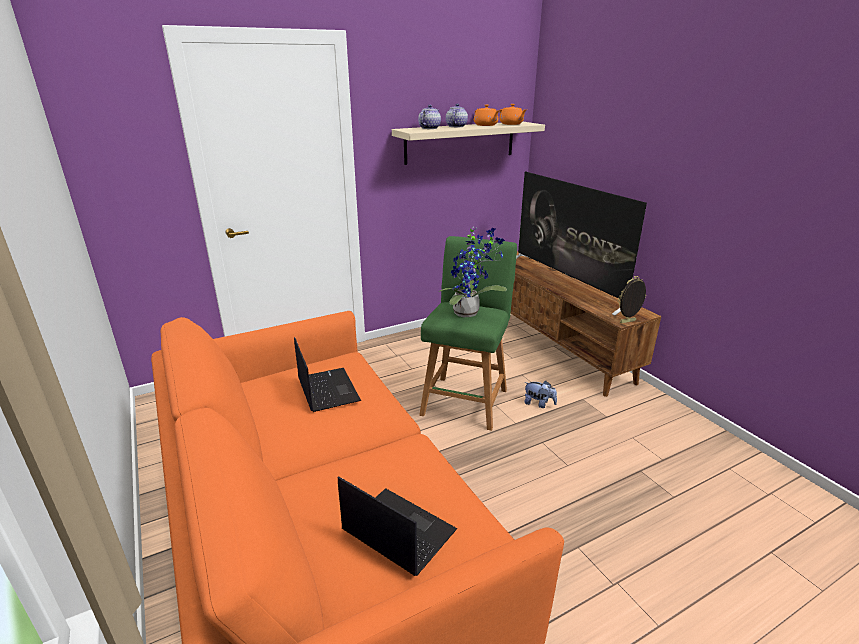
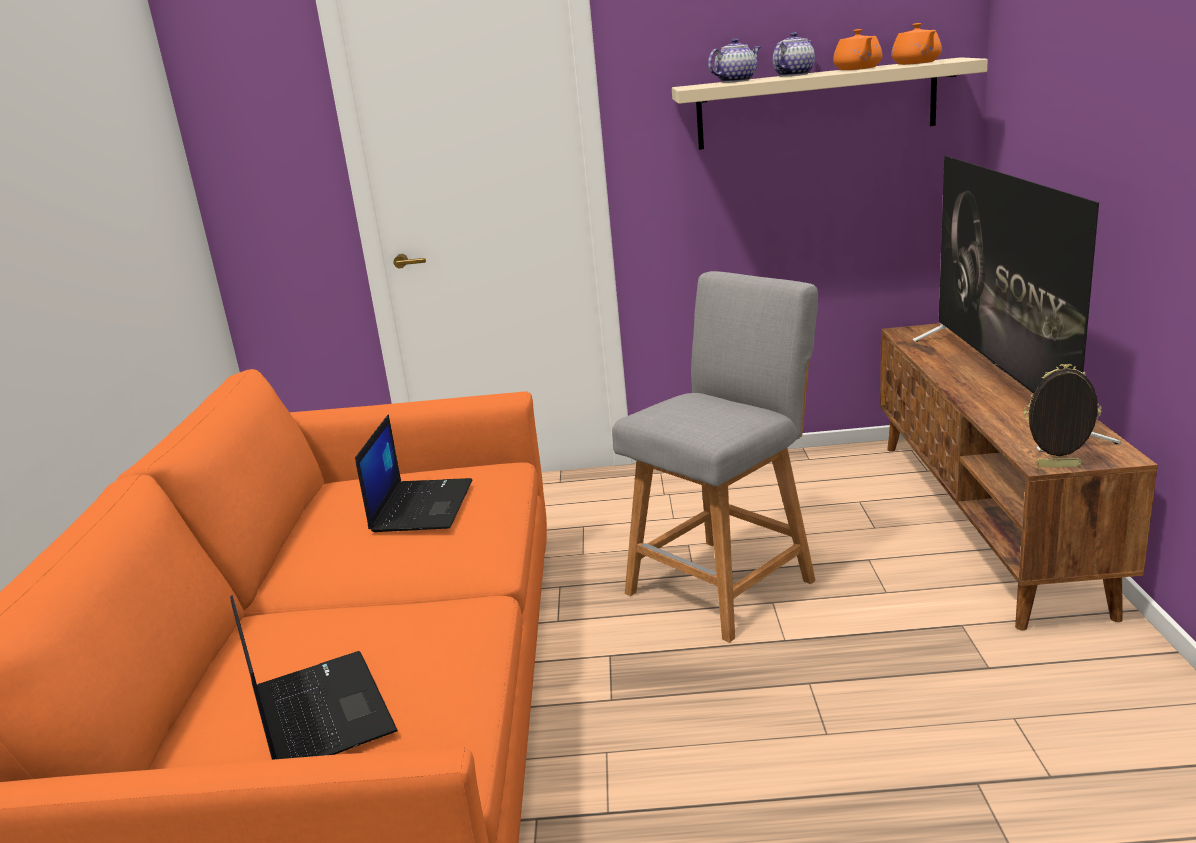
camera: 30 degrees right, 5 degrees down
green stool [419,236,517,431] -> grey stool [612,271,818,643]
potted plant [439,227,507,317] -> none
plush toy [524,381,557,408] -> none

